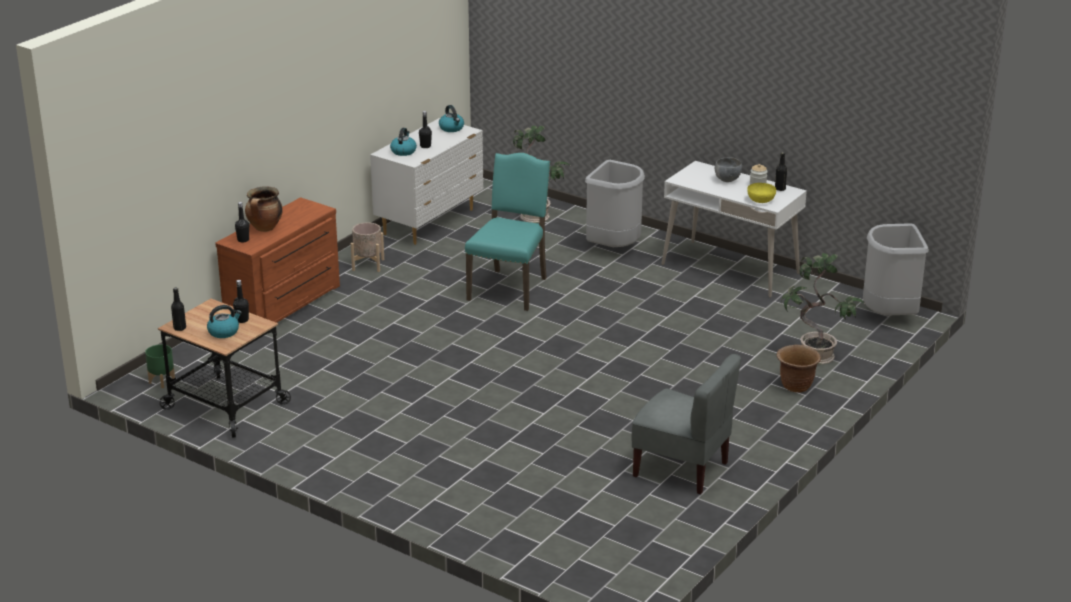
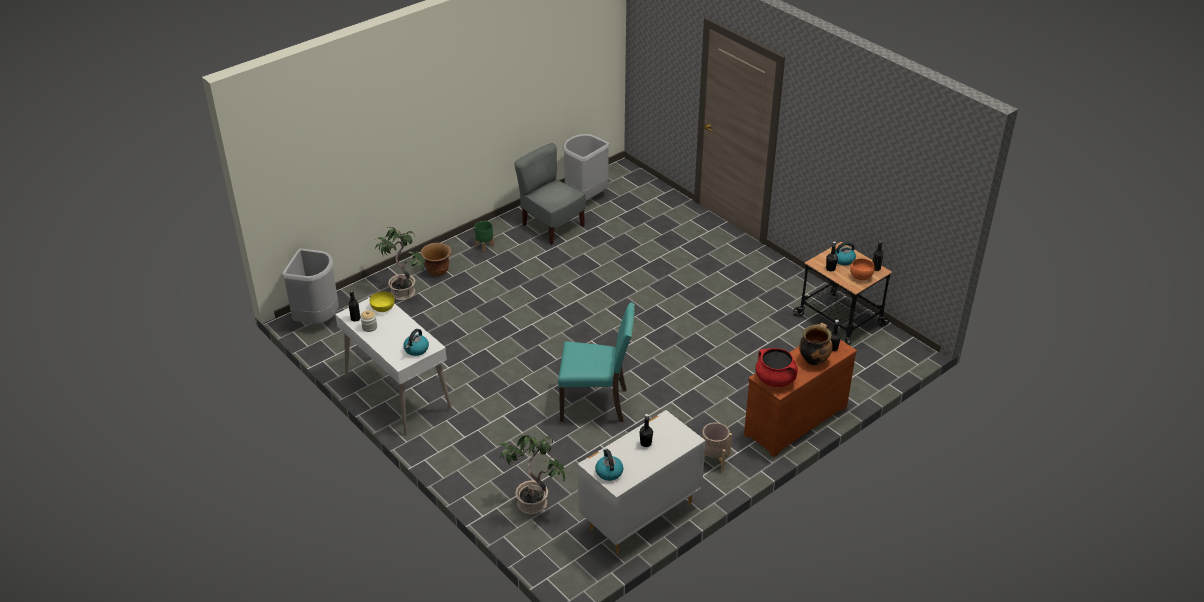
camera: 165 degrees left, 10 degrees up
green planter [145,344,175,388] -> green planter moved to [474,221,494,251]
kettle [390,128,417,156] -> kettle moved to [403,329,429,356]
turquoise chair [465,153,550,311] -> turquoise chair turned 120 degrees counterclockwise [558,303,635,422]
grey trash can [585,160,645,247] -> grey trash can moved to [563,134,610,201]
grey bowl [715,158,742,182] -> none
none -> red cooking pot [755,348,798,387]
none -> orange bowl [850,258,875,280]

